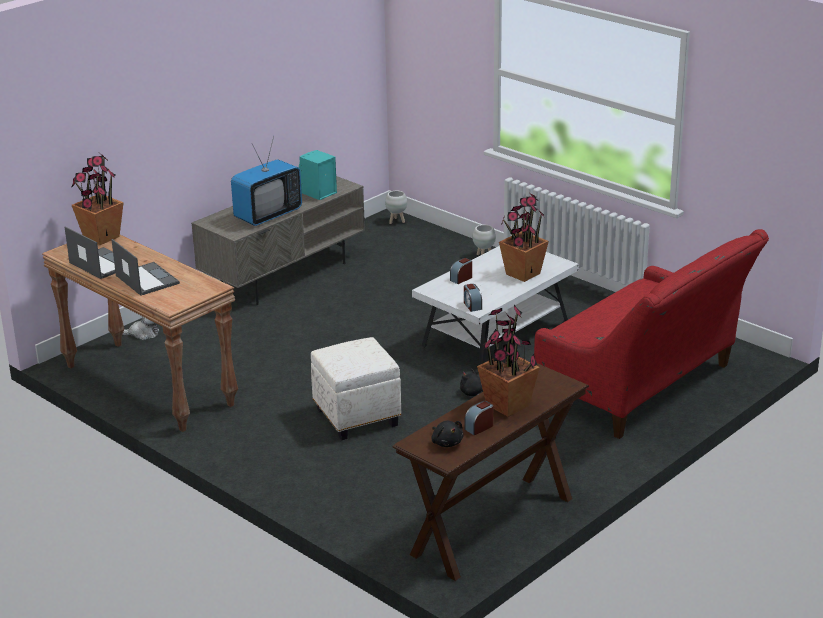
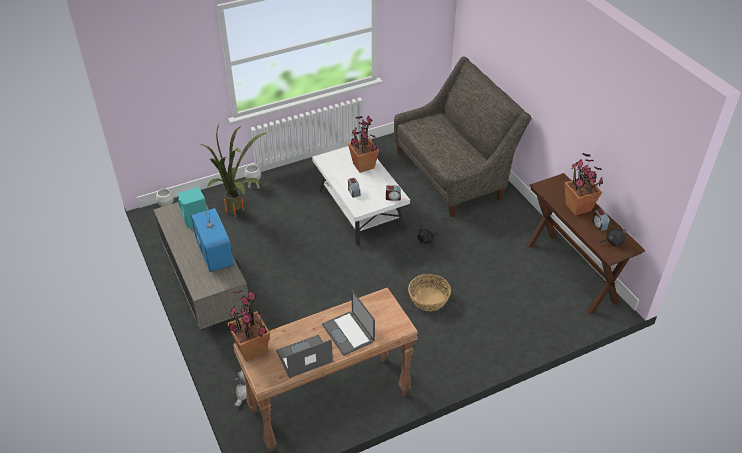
camera: 70 degrees left, 15 degrees up
laptop [111,239,180,296] -> laptop turned 105 degrees counterclockwise [322,290,375,356]
white ottoman [311,337,401,440] -> basket [408,274,451,311]
red sofa [534,229,769,439] -> grey sofa [394,56,531,217]
none -> potted plant [200,124,266,218]

